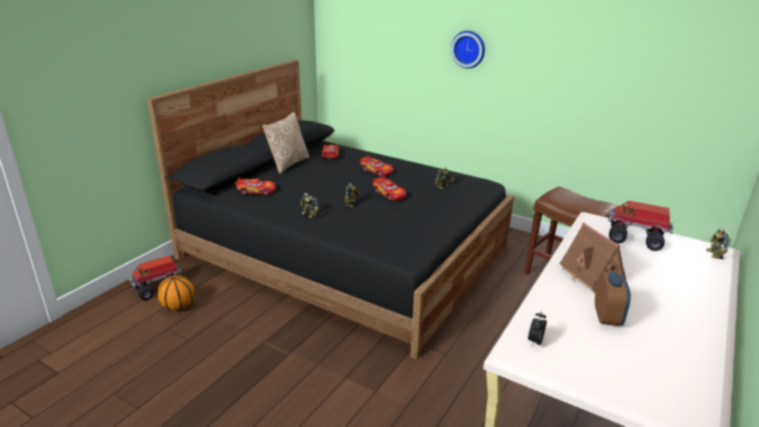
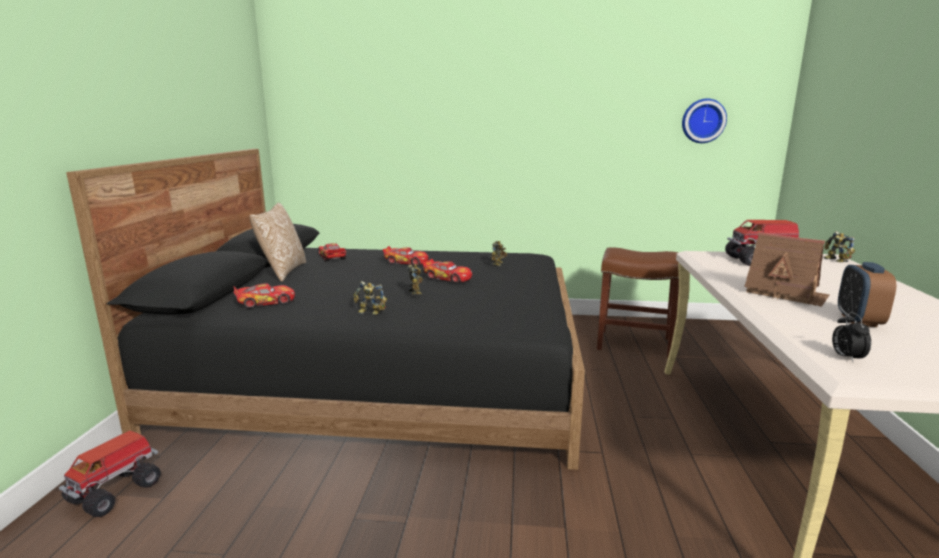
camera: 25 degrees left, 10 degrees down
basketball [157,275,194,311] -> none
wall clock [451,31,485,68] -> wall clock moved to [682,99,727,143]
alarm clock [595,272,631,326] -> alarm clock turned 150 degrees counterclockwise [838,262,896,327]

